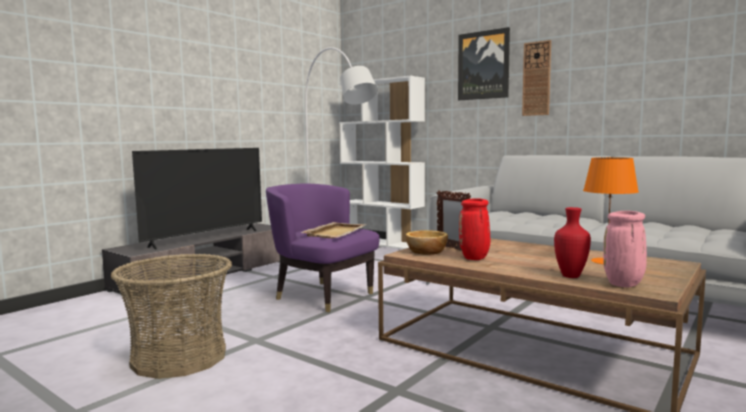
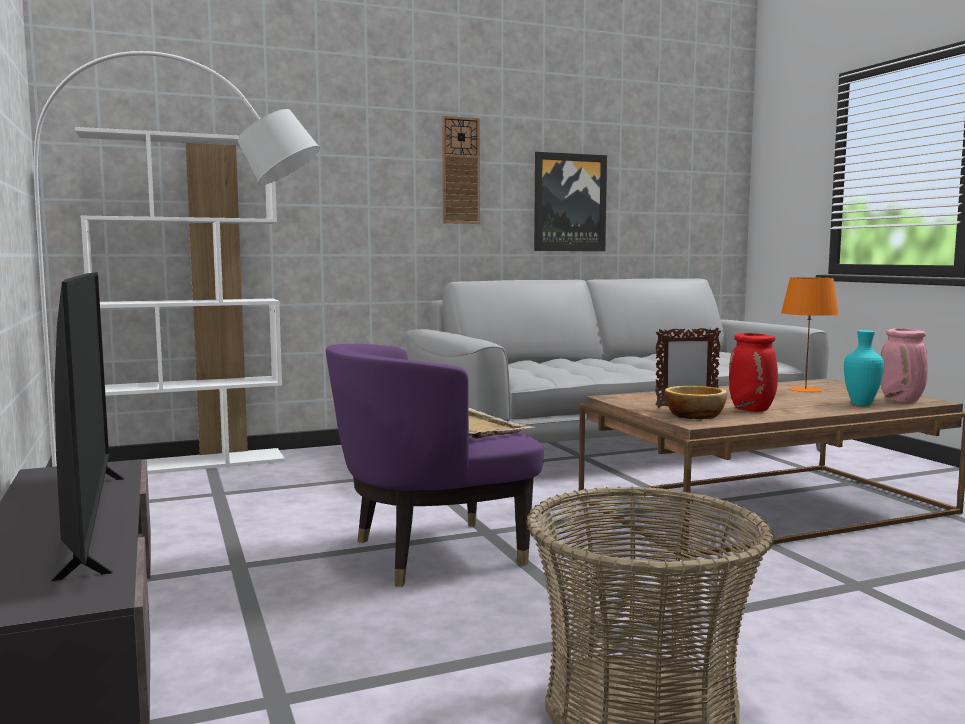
camera: 60 degrees left, 0 degrees up
picture [458,27,510,100] -> picture moved to [534,152,607,251]
red vase [554,207,591,278] -> turquoise vase [844,330,884,406]

